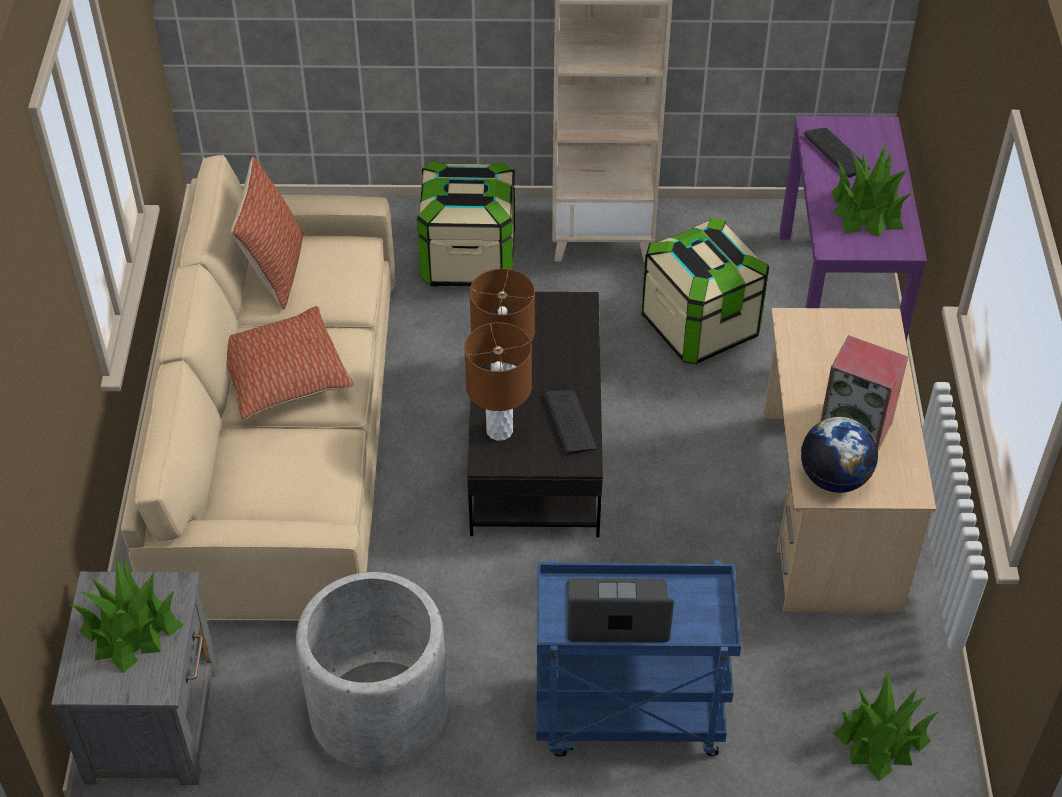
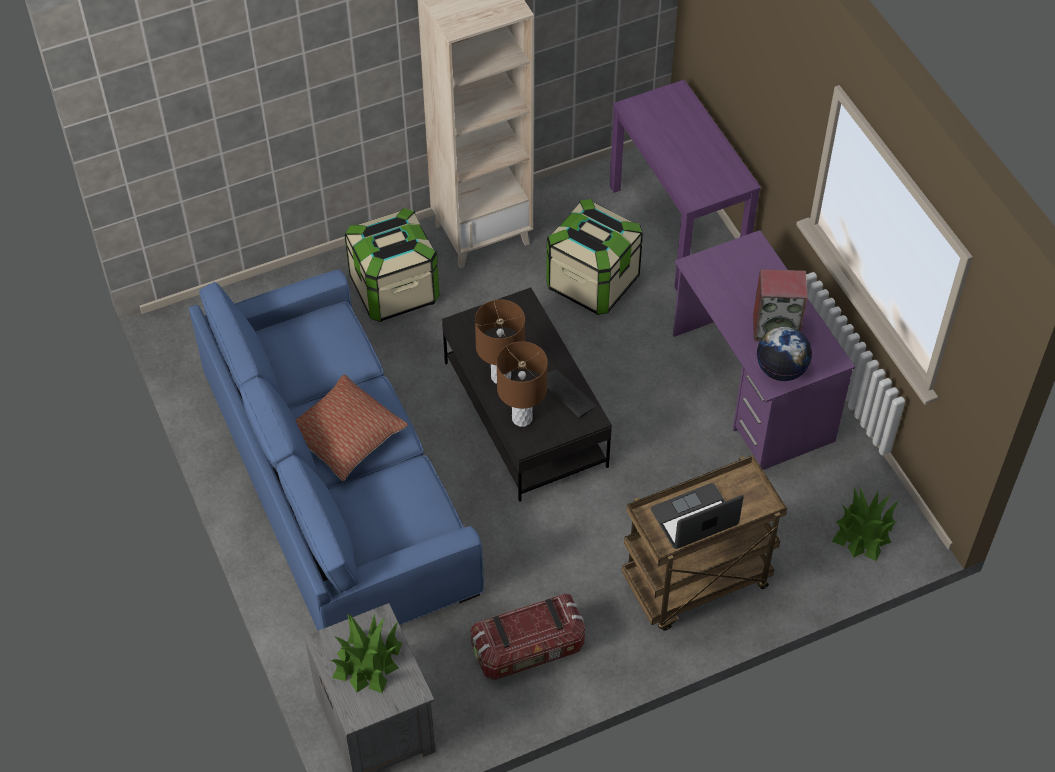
camera: 25 degrees left, 5 degrees up
beige sofa [121,154,395,621] -> blue sofa [189,270,484,631]
pillow [231,157,304,309] -> none
grey planter [296,572,448,770] -> storage box [471,594,585,680]
blue cart [536,559,741,757] -> brown cart [622,455,787,631]
beige desk [763,308,936,613] -> purple desk [673,230,855,470]
keyboard [804,128,870,178] -> none
potted plant [831,144,912,237] -> none

